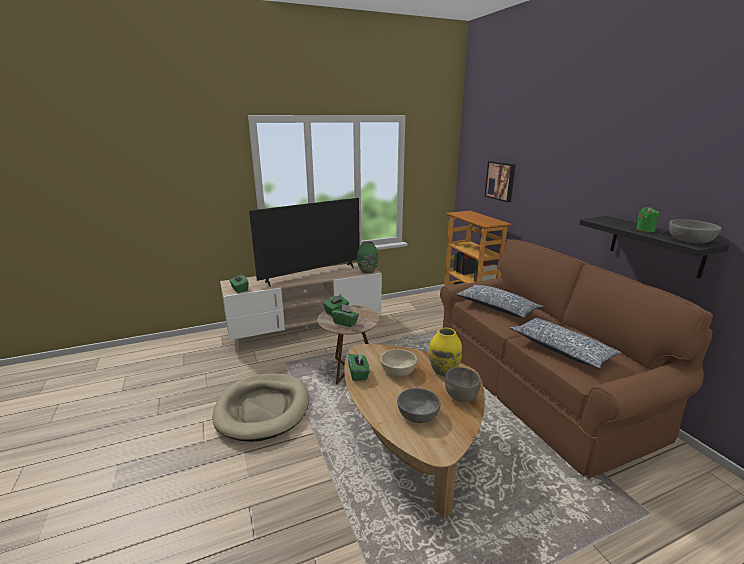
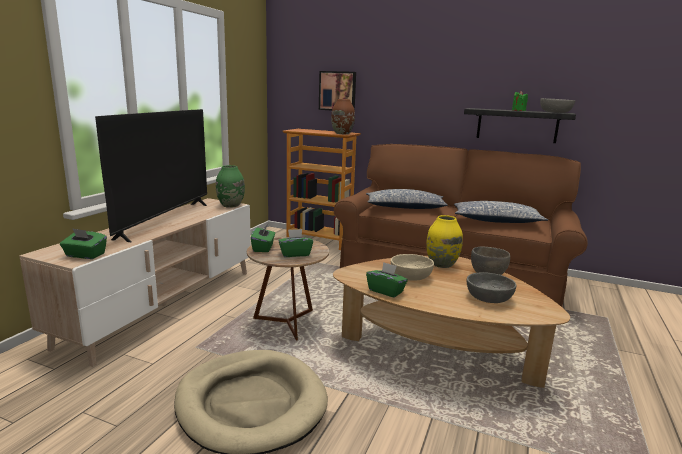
camera: 45 degrees left, 5 degrees down
none -> brown vase [331,99,355,134]

